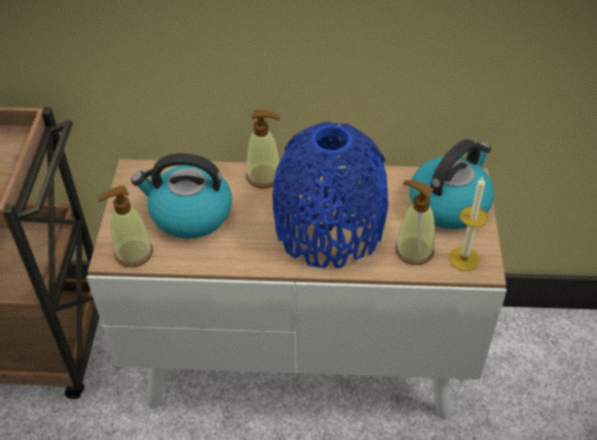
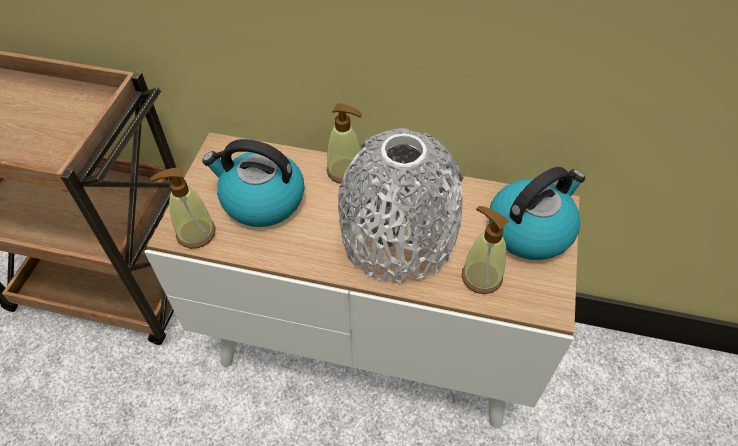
camera: 10 degrees right, 5 degrees up
blue vase [273,122,388,268] -> grey vase [338,128,464,284]
candle [449,177,488,271] -> none

